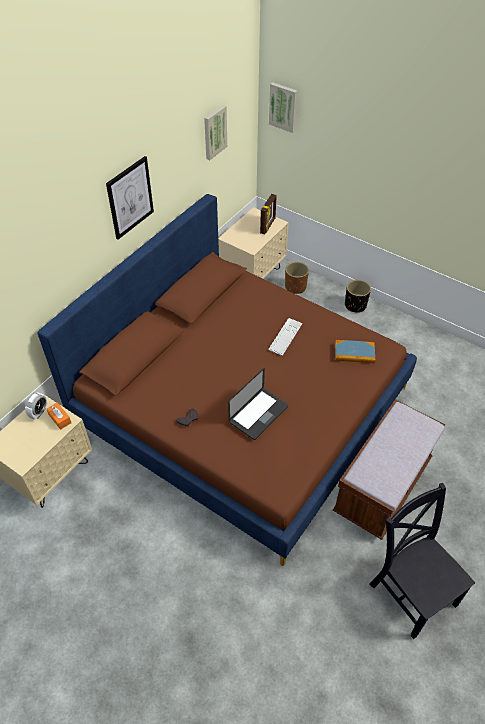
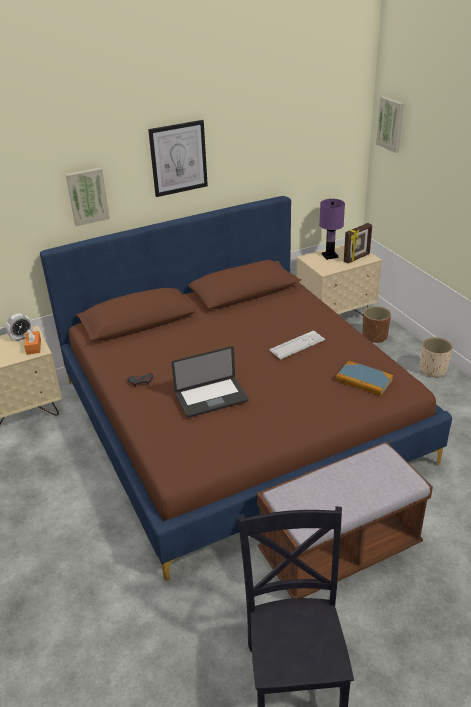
camera: 30 degrees right, 15 degrees down
picture [204,105,227,160] -> picture moved to [66,167,110,226]
black planter [345,280,371,313] -> beige planter [420,337,453,378]
none -> purple table lamp [319,199,345,260]

